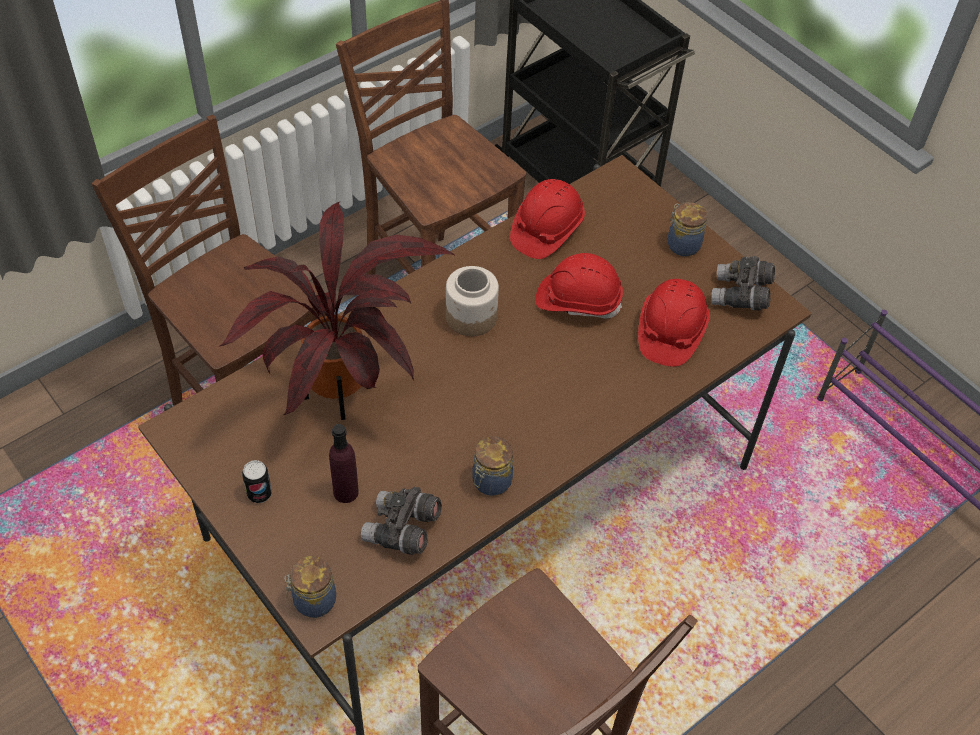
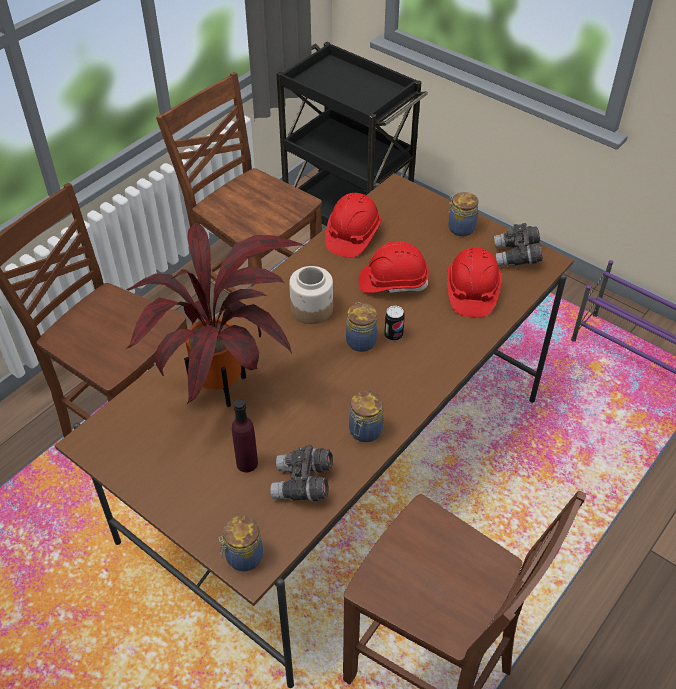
camera: 10 degrees left, 5 degrees down
can [242,460,272,503] -> can moved to [384,306,405,341]
none -> jar [346,302,377,352]

